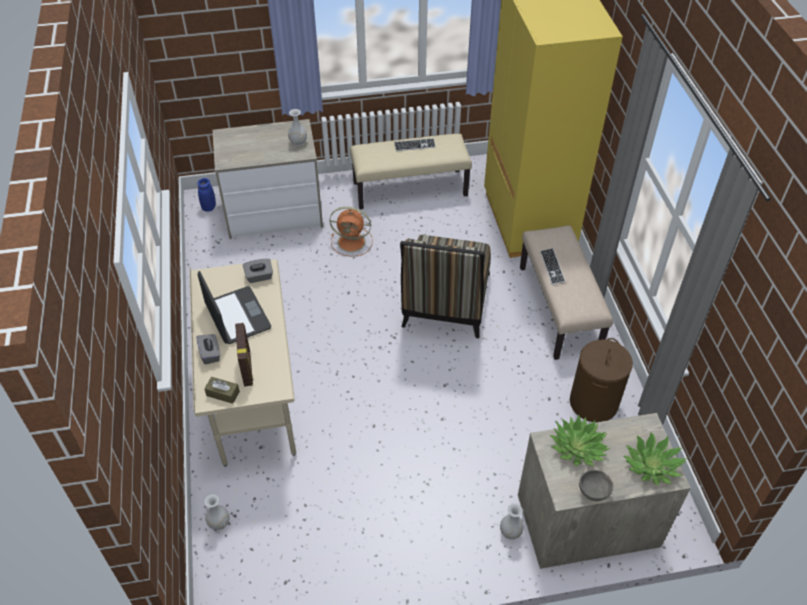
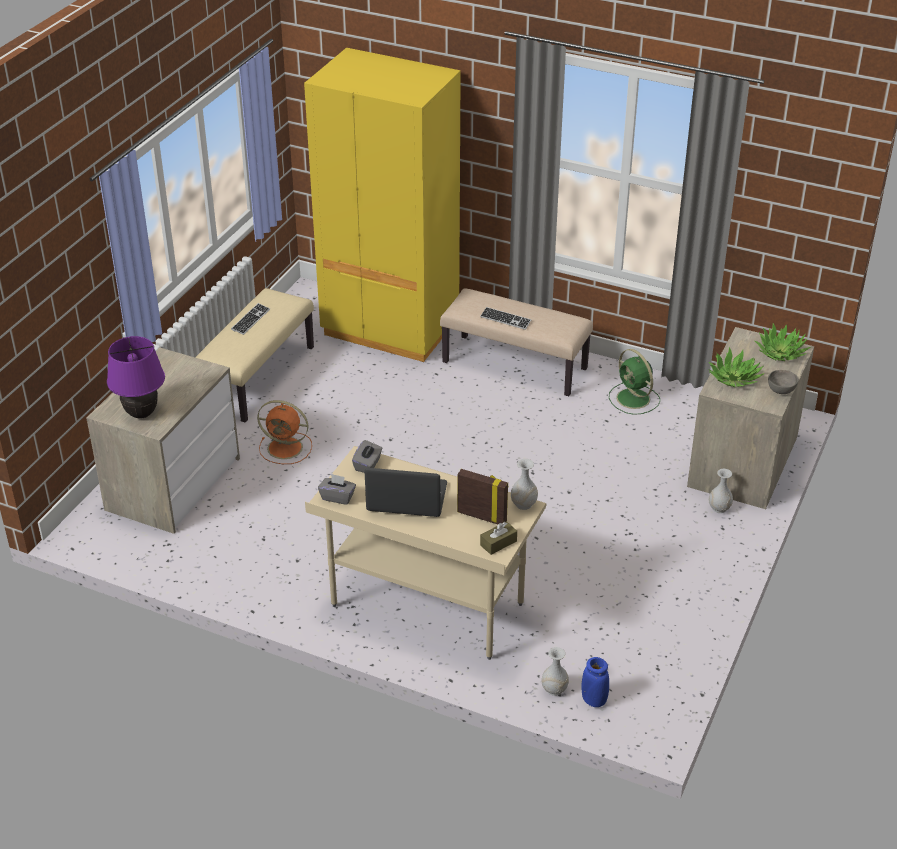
camera: 55 degrees left, 10 degrees down
blue vase [197,178,216,212] -> blue vase moved to [582,657,609,707]
grey tissue box [197,334,220,364] -> grey tissue box moved to [318,474,356,505]
white vase [288,109,307,146] -> white vase moved to [511,459,538,510]
orange fan [329,207,373,257] -> orange fan turned 60 degrees clockwise [257,400,312,464]
chair [400,235,491,338] -> none
brown laundry basket [570,338,633,423] -> green fan [609,349,660,415]
none -> purple table lamp [107,336,165,419]

